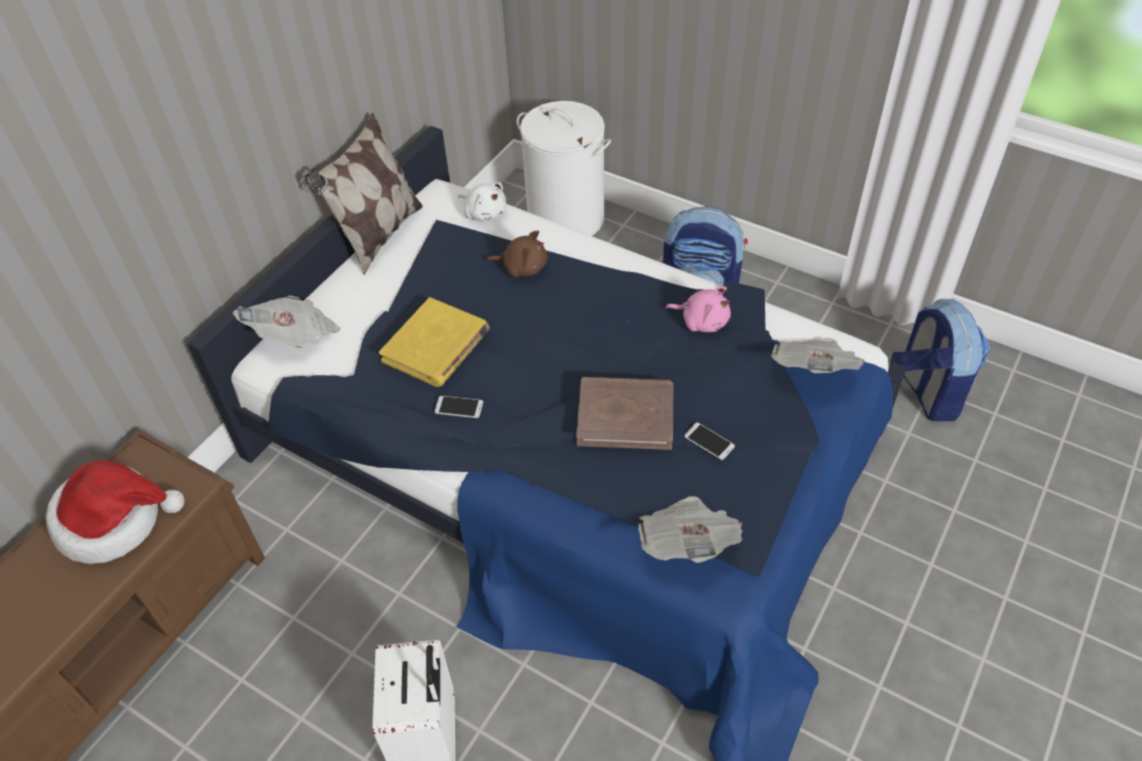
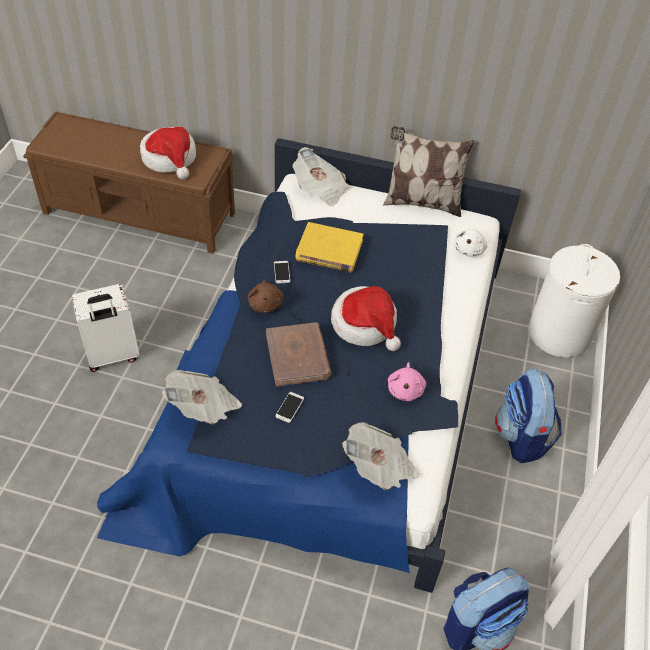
camera: 70 degrees right, 0 degrees up
brown plush toy [486,230,548,277] -> brown plush toy moved to [248,280,283,313]
none -> hat [331,286,401,351]

